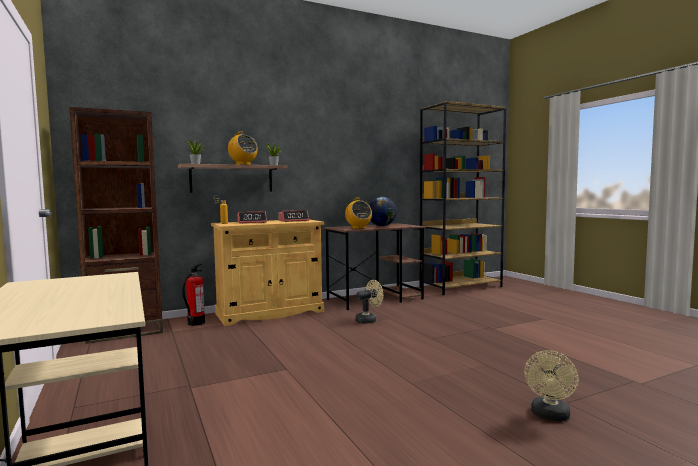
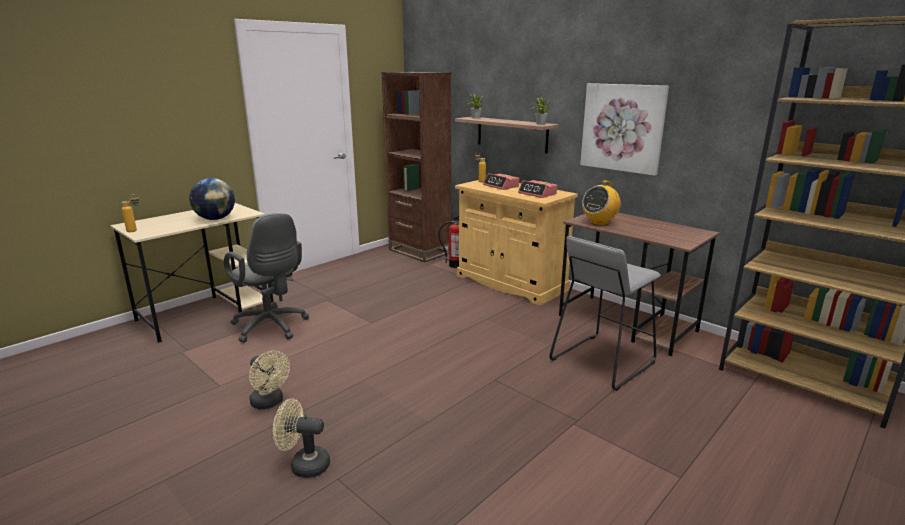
camera: 70 degrees right, 15 degrees up
radio [228,131,258,165] -> none
beige fan [355,280,383,324] -> beige fan moved to [249,351,290,409]
globe [369,197,397,226] -> globe moved to [189,178,235,220]
none -> bottle [121,194,139,232]
none -> grey office chair [224,213,309,343]
none -> grey stool [549,236,661,391]
none -> picture [580,83,669,176]

